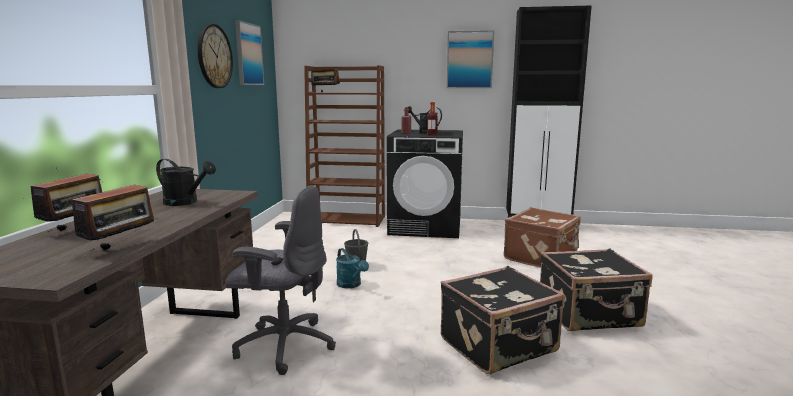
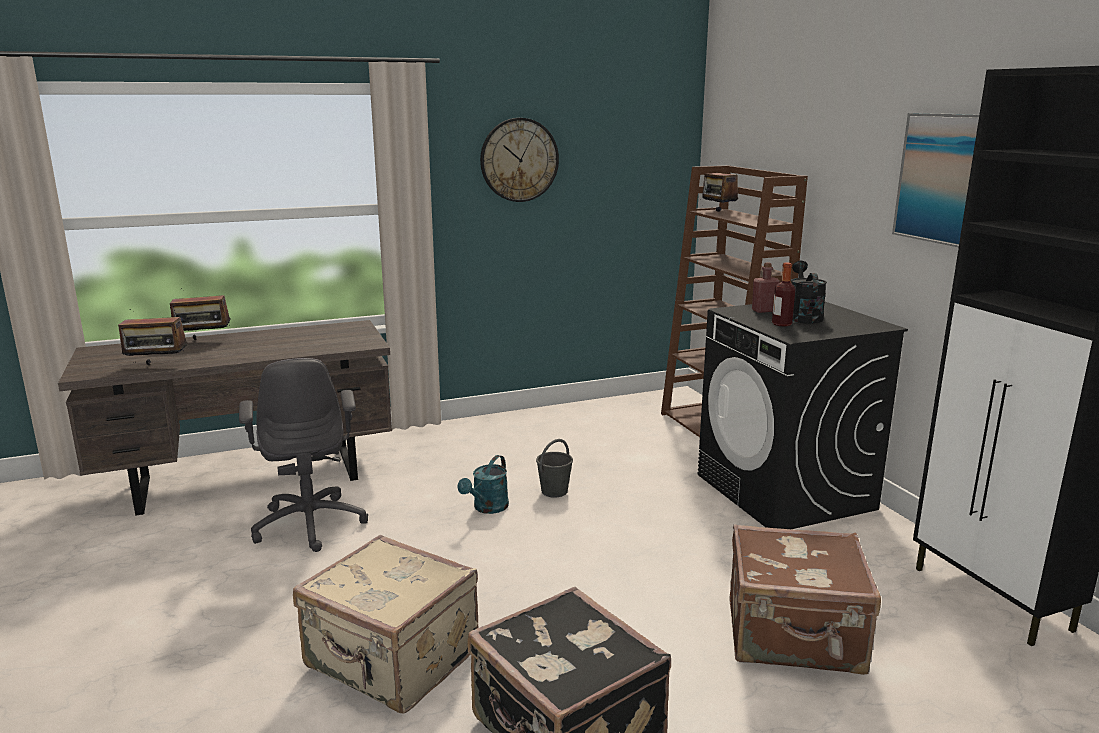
camera: 60 degrees right, 5 degrees up
black watering can [156,159,216,206] -> none
picture [235,20,264,85] -> none
black suitcase [441,266,565,374] -> beige suitcase [293,535,479,714]

